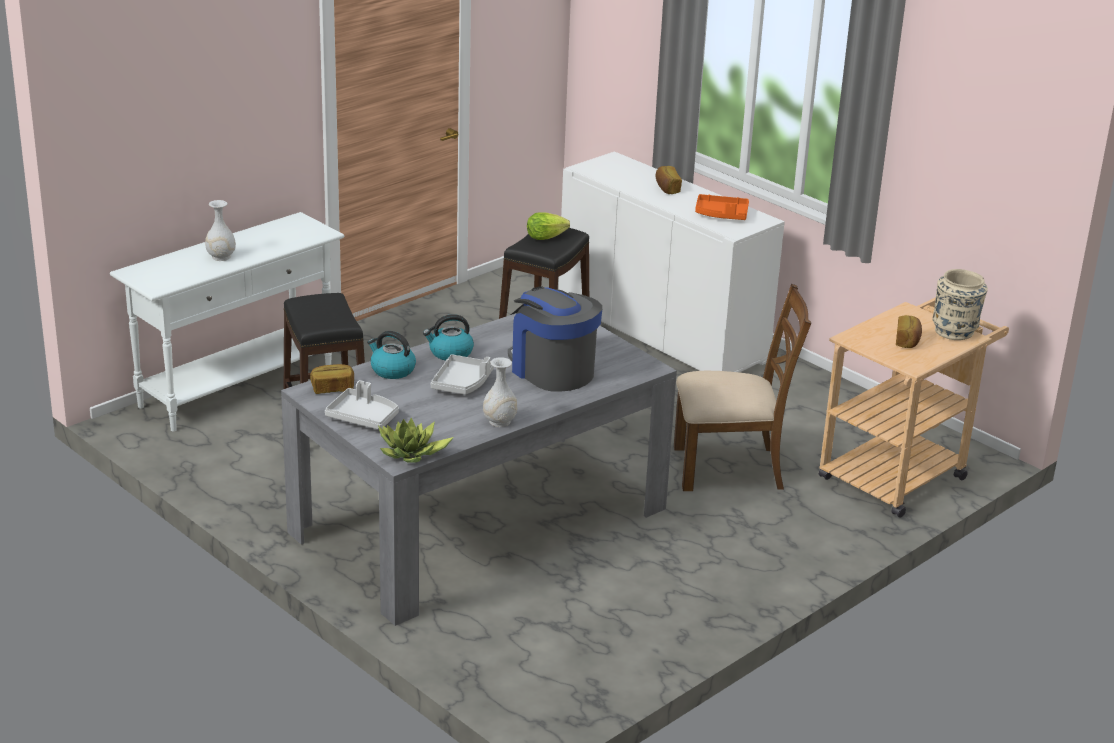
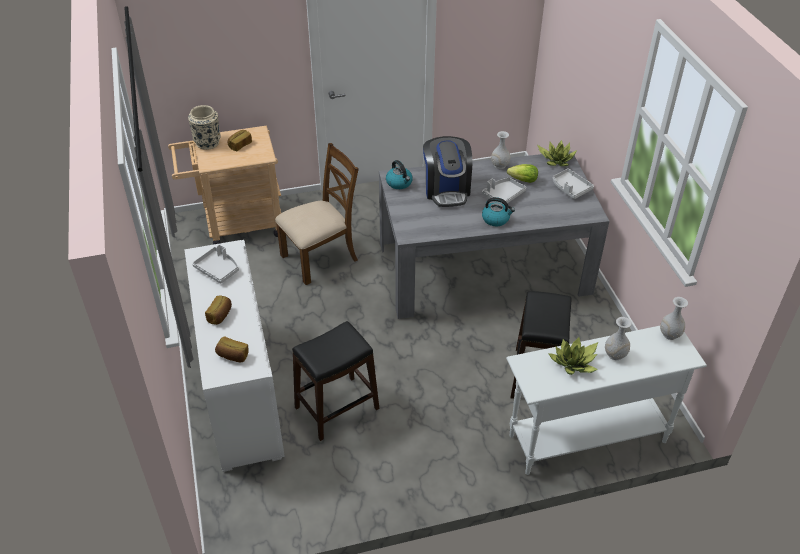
camera: 150 degrees left, 15 degrees up
bread [310,364,354,394] -> bread moved to [215,336,249,362]
kettle [367,331,416,379] -> kettle moved to [386,160,413,189]
lettuce [527,212,570,240] -> lettuce moved to [507,164,538,183]
brown chair [674,284,811,491] -> brown chair turned 120 degrees clockwise [275,143,359,285]
orange tray [695,194,749,220] -> grey tray [192,244,239,284]
none -> potted plant [548,337,598,375]
none -> white vase [660,297,688,340]

